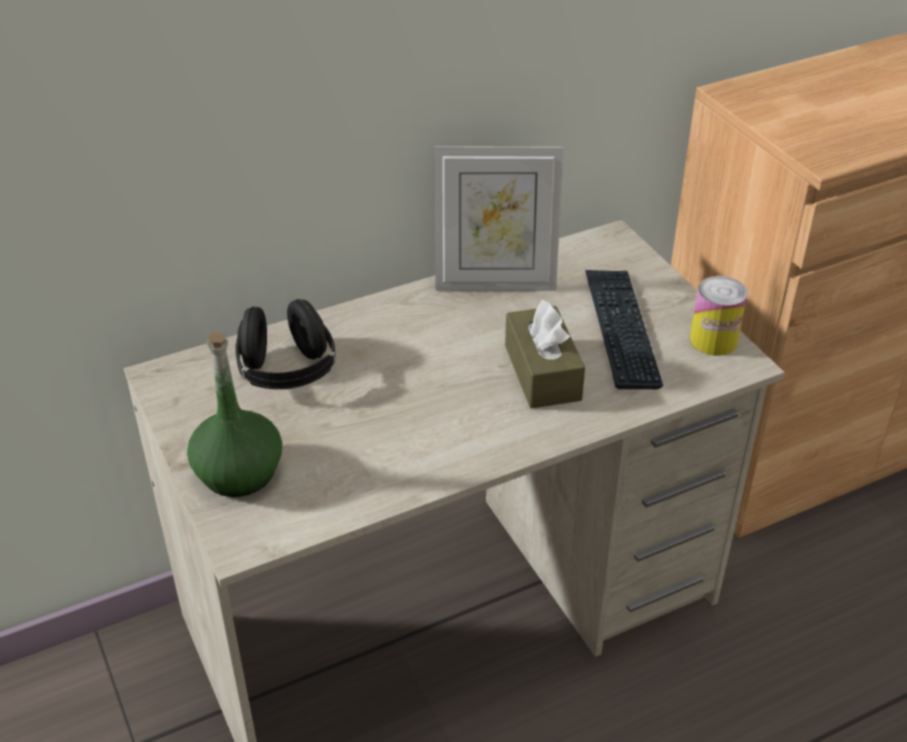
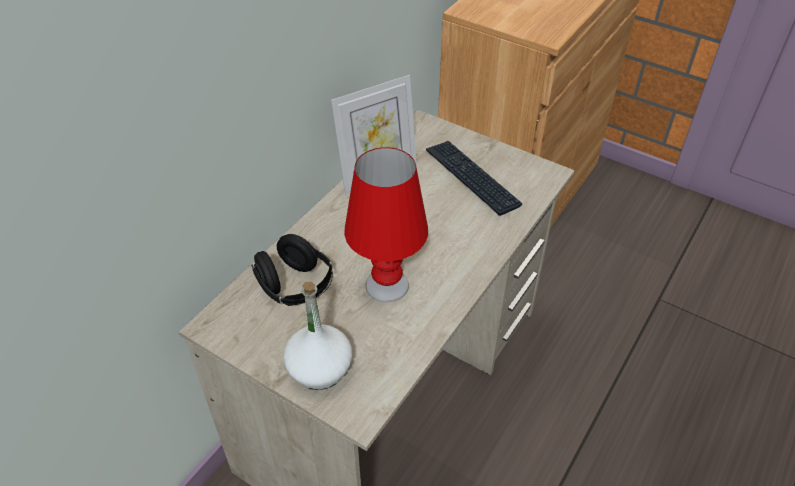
camera: 30 degrees left, 5 degrees up
green bottle [187,331,282,497] -> white bottle [284,282,352,390]
brown tissue box [505,299,585,409] -> none
can [690,276,748,356] -> none
none -> red table lamp [344,147,428,303]

